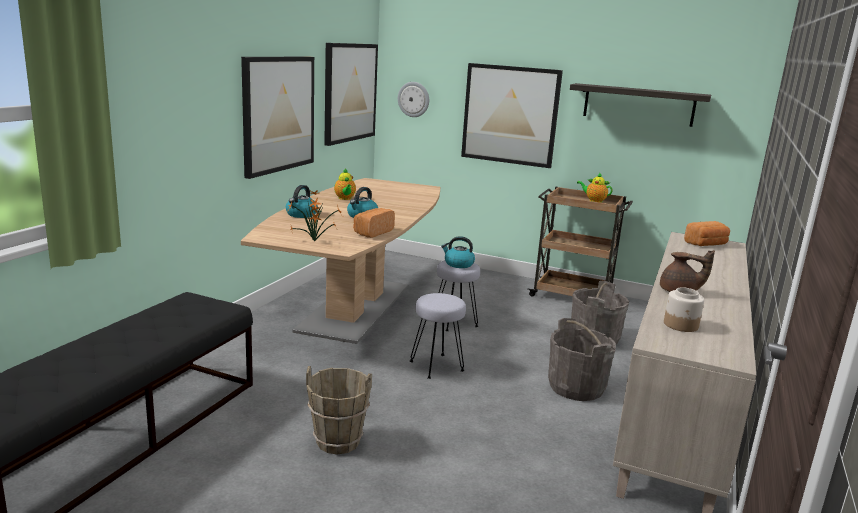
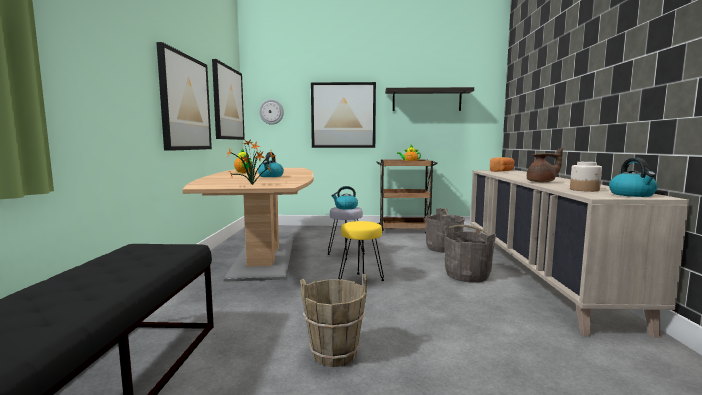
camera: 20 degrees left, 10 degrees down
kettle [286,185,318,218] -> kettle moved to [609,158,658,197]
bread [353,208,395,238] -> none
grey stool [410,293,466,379] -> yellow stool [338,221,384,281]

